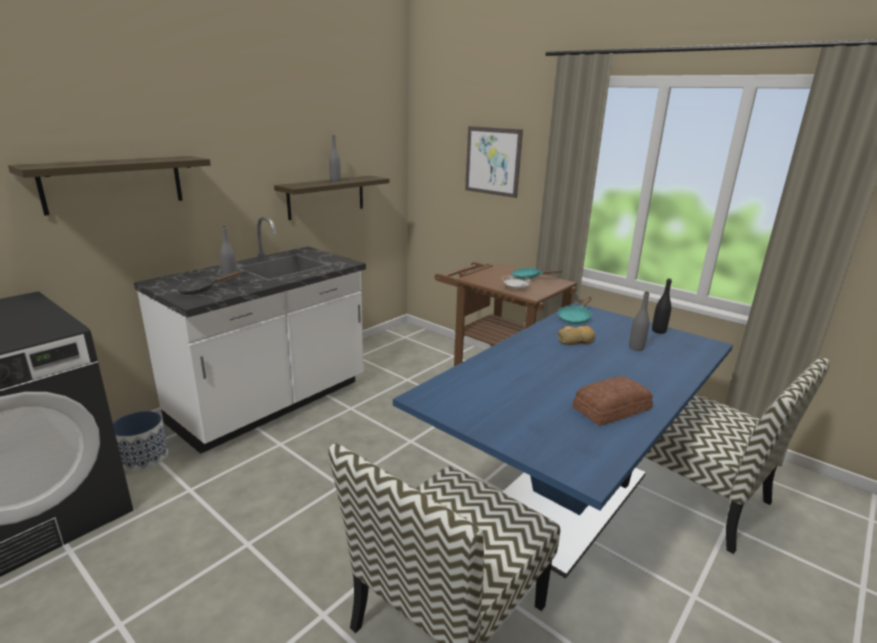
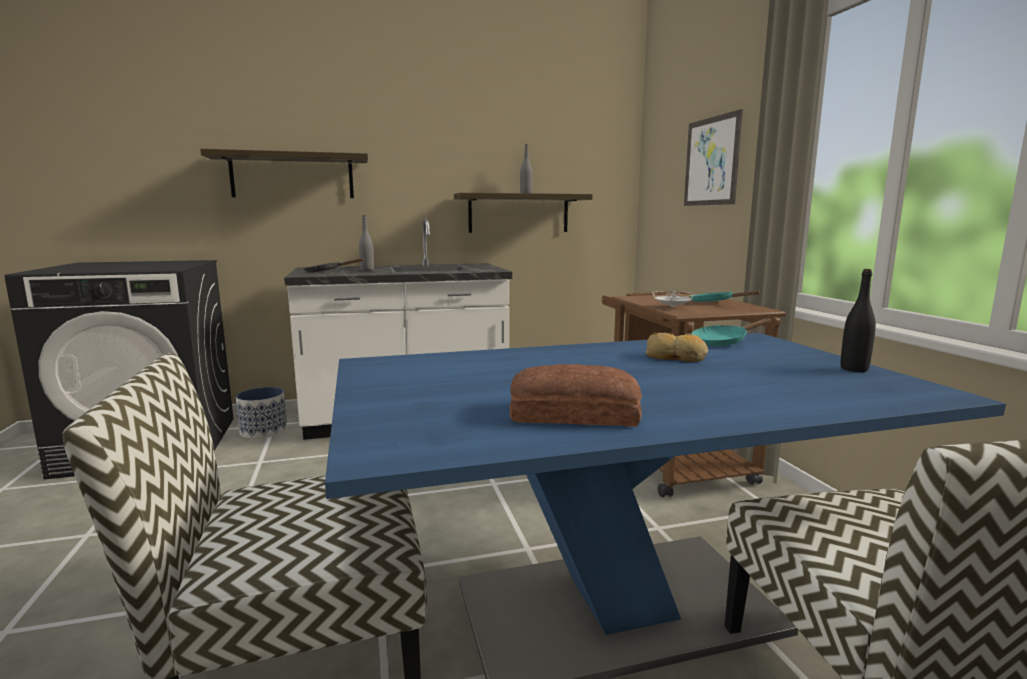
camera: 35 degrees right, 10 degrees down
grey bottle [629,292,649,351] -> none

